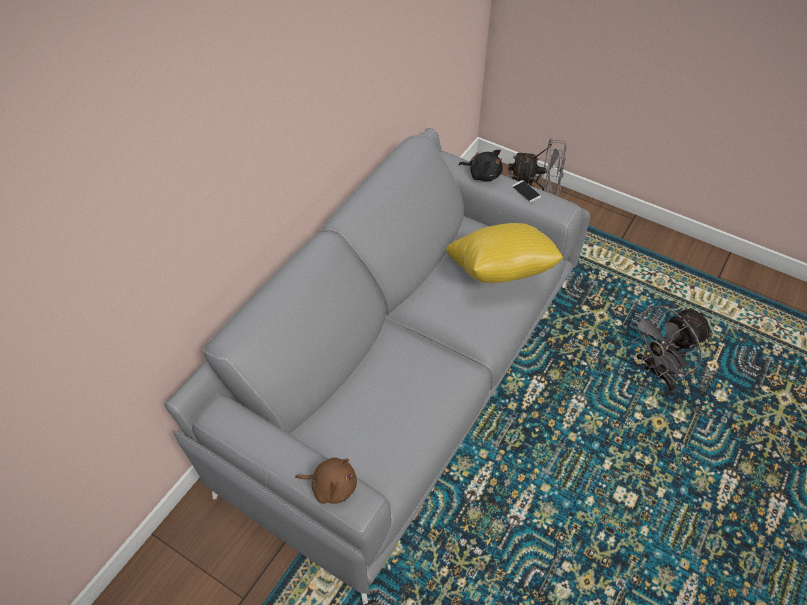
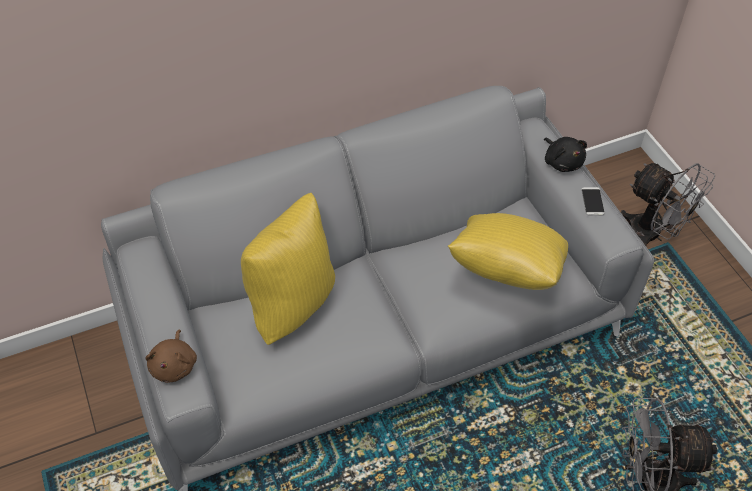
camera: 35 degrees right, 0 degrees up
brown plush toy [295,458,357,504] -> brown plush toy turned 45 degrees clockwise [145,330,197,383]
none -> yellow pillow [241,193,335,345]

